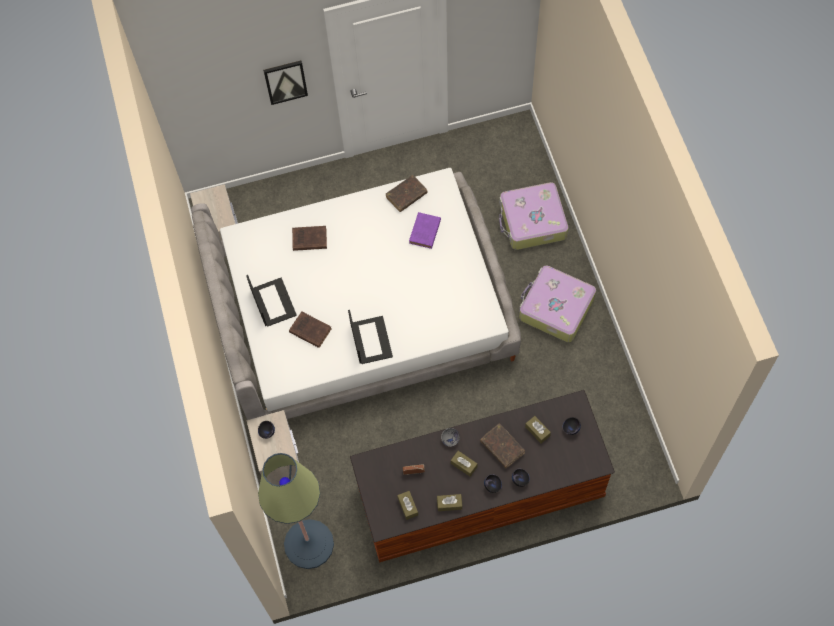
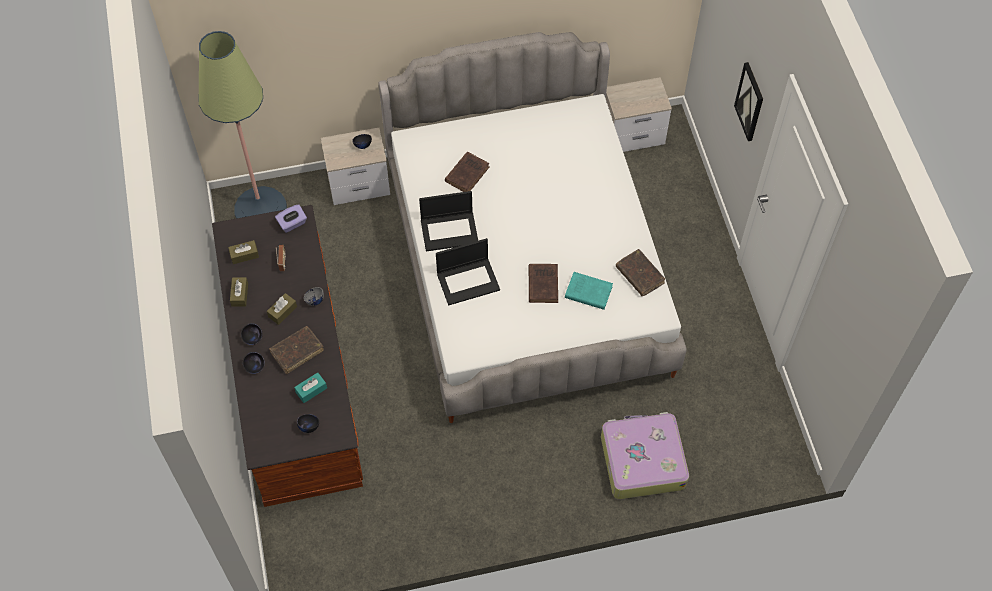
camera: 90 degrees right, 5 degrees down
laptop [246,275,297,327] -> laptop moved to [436,238,500,305]
brown book [292,226,327,251] -> brown book moved to [529,264,558,303]
purple book [409,212,441,249] -> turquoise book [565,272,613,310]
suitcase [519,266,596,342] -> none
brown tissue box [525,416,551,443] -> turquoise tissue box [294,372,327,403]
none -> purple tissue box [275,204,307,233]

